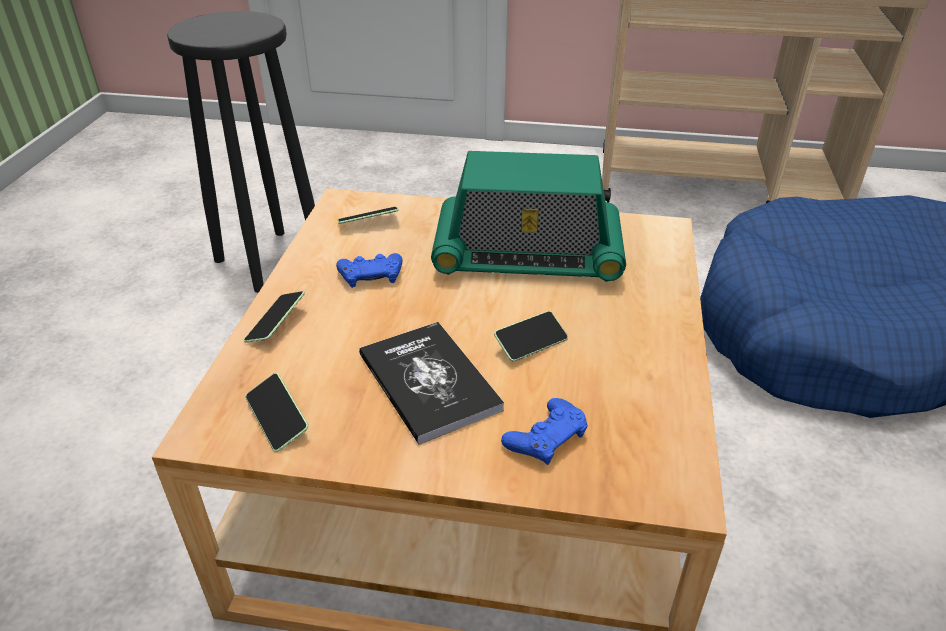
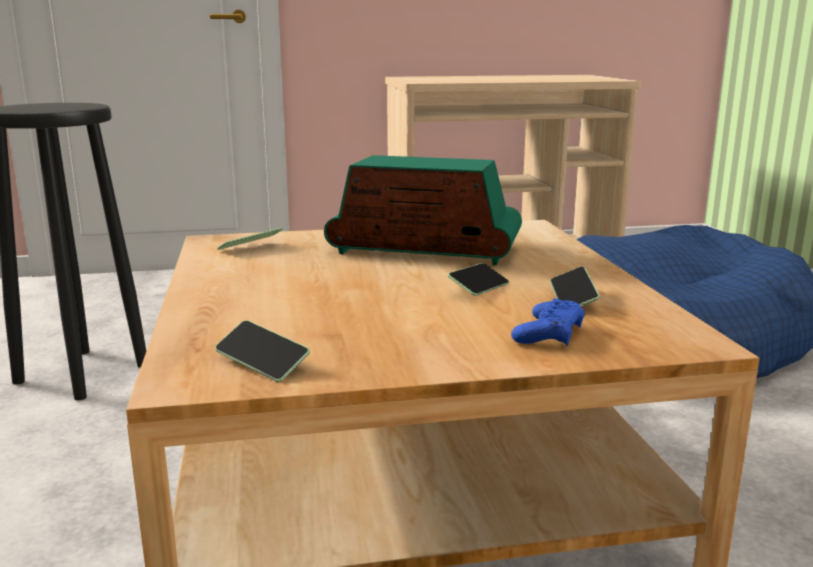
camera: 20 degrees left, 20 degrees down
phone [244,291,305,343] -> phone moved to [550,266,600,306]
blue game controller [336,253,402,288] -> none
book [359,322,504,444] -> none
radio [431,151,626,281] -> radio turned 150 degrees counterclockwise [324,155,522,265]

